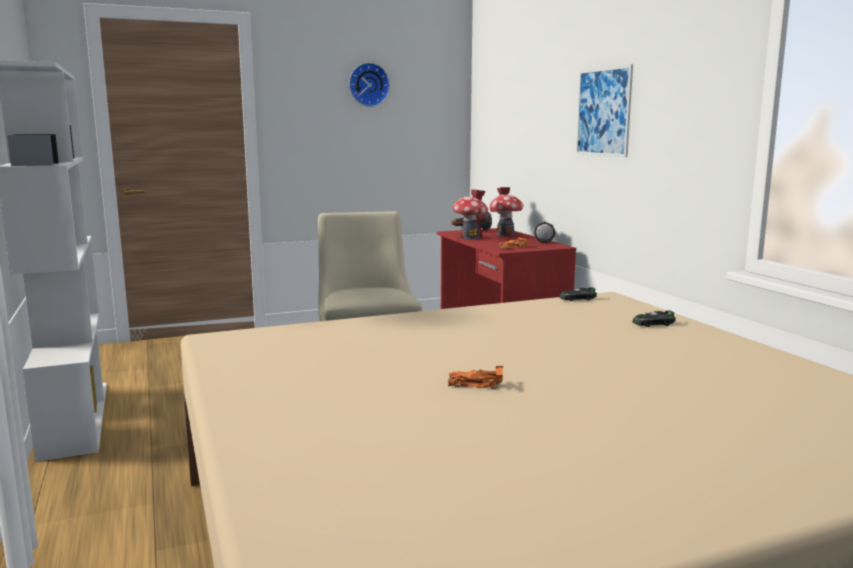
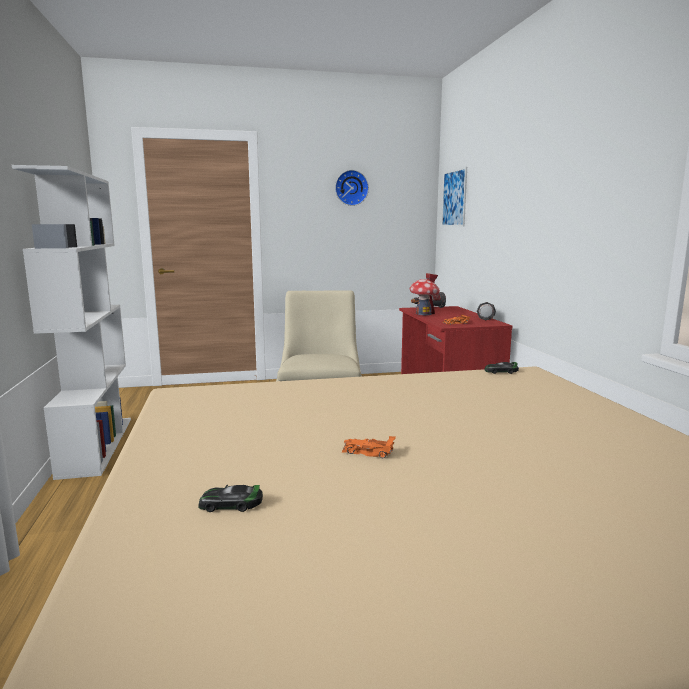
camera: 10 degrees right, 0 degrees up
toy house [489,187,524,236] -> none
picture [576,64,633,157] -> picture moved to [441,167,467,227]
toy car [633,310,676,327] -> toy car moved to [198,485,263,512]

